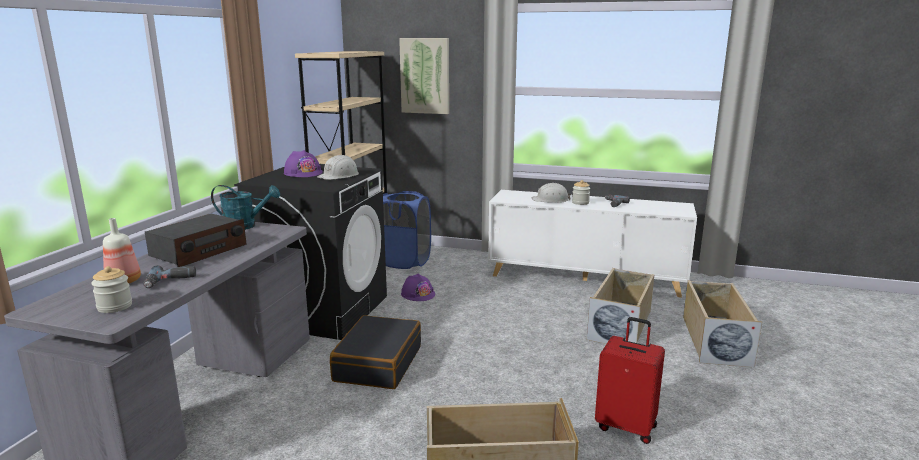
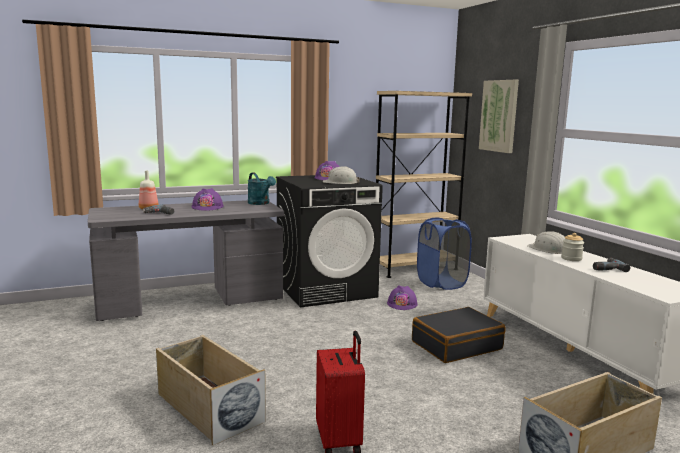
camera: 50 degrees right, 5 degrees down
jar [91,266,132,313] -> none
radio [145,214,247,267] -> purple hard hat [192,188,224,211]
black suitcase [330,315,421,389] -> black suitcase moved to [412,307,505,363]
beige storage box [587,268,654,344] -> none

